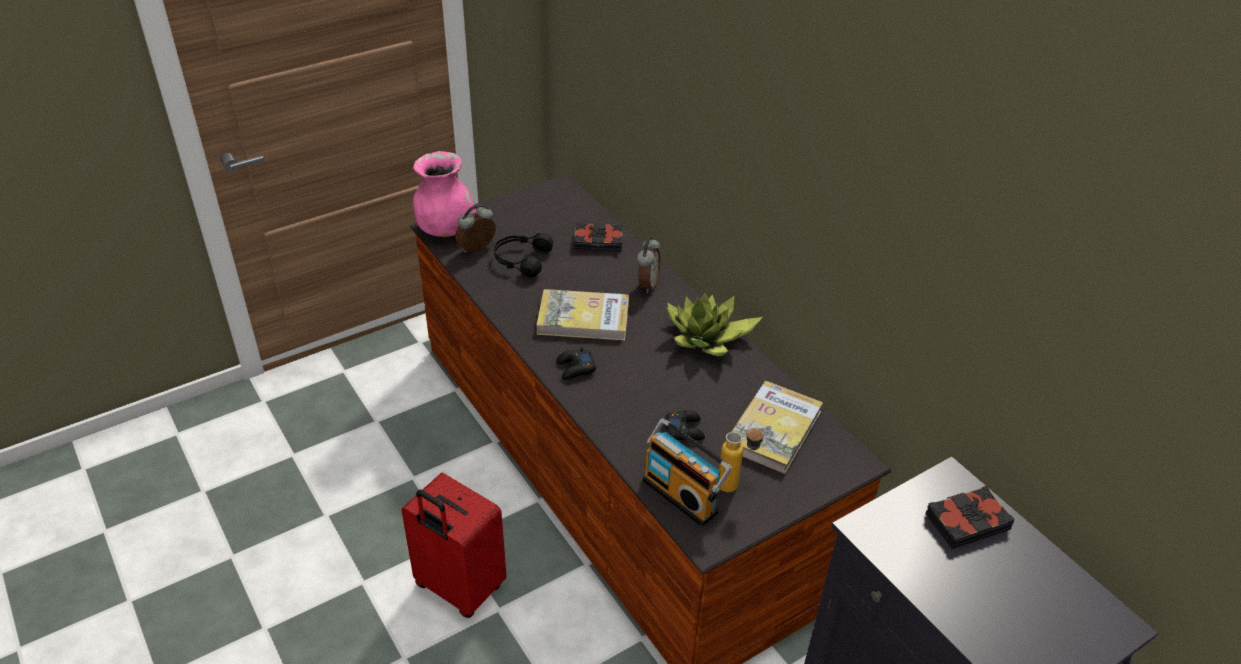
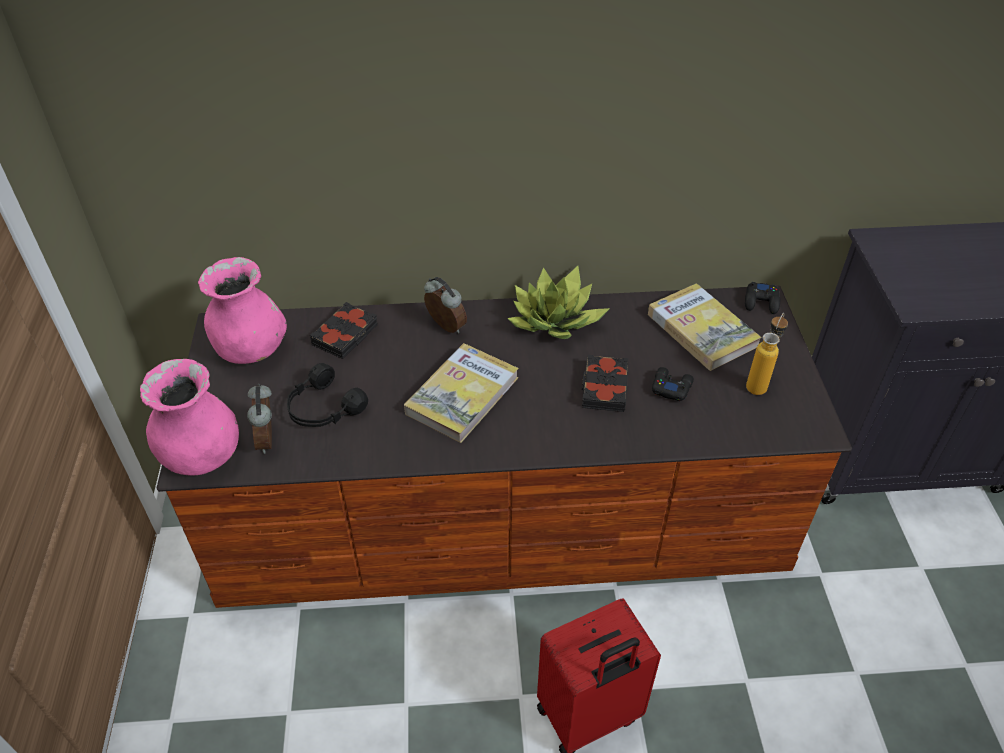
camera: 60 degrees left, 5 degrees up
black game controller [556,347,596,380] -> black game controller moved to [745,282,780,314]
radio [642,418,732,526] -> none
black book [925,486,1015,549] -> black book moved to [582,355,628,412]
none -> pink vase [198,257,287,364]

